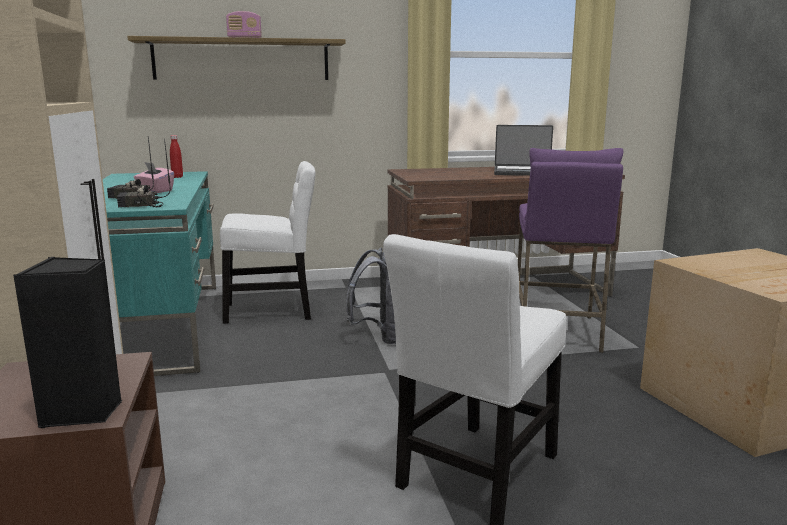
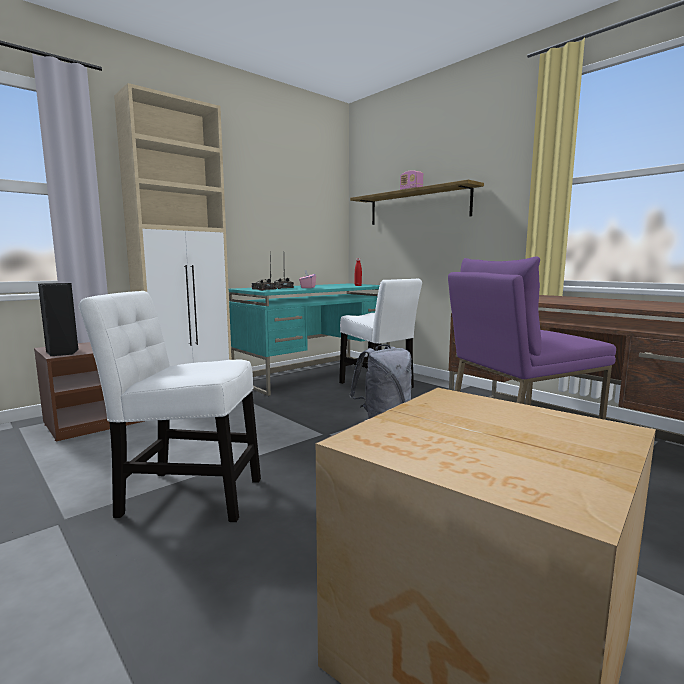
camera: 60 degrees right, 5 degrees down
laptop [494,125,553,176] -> none

